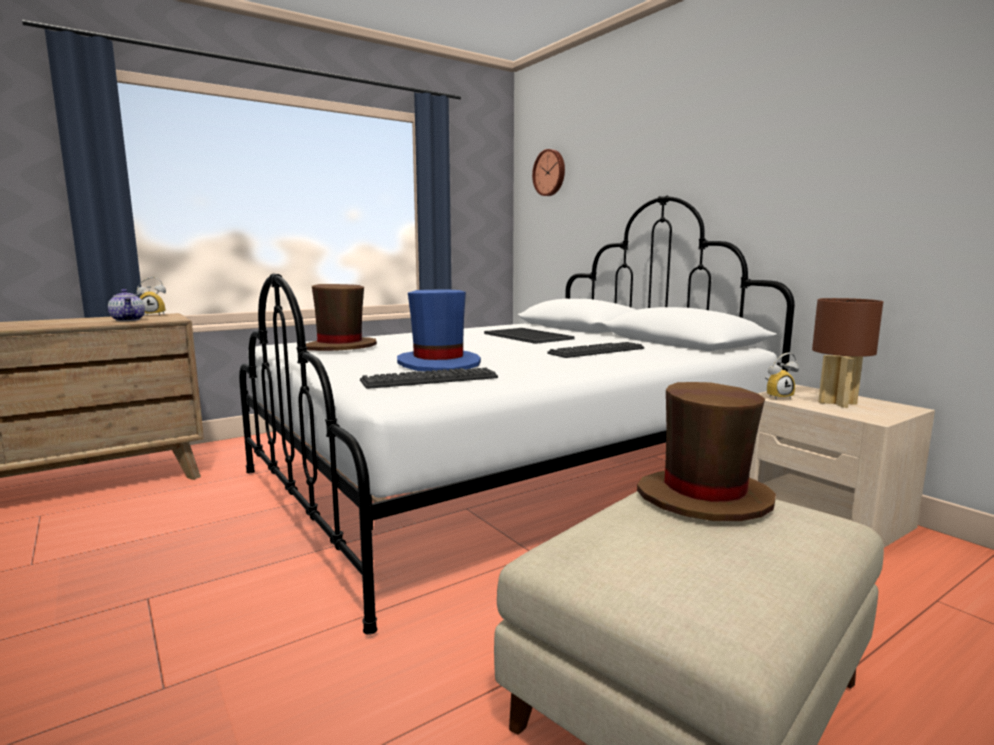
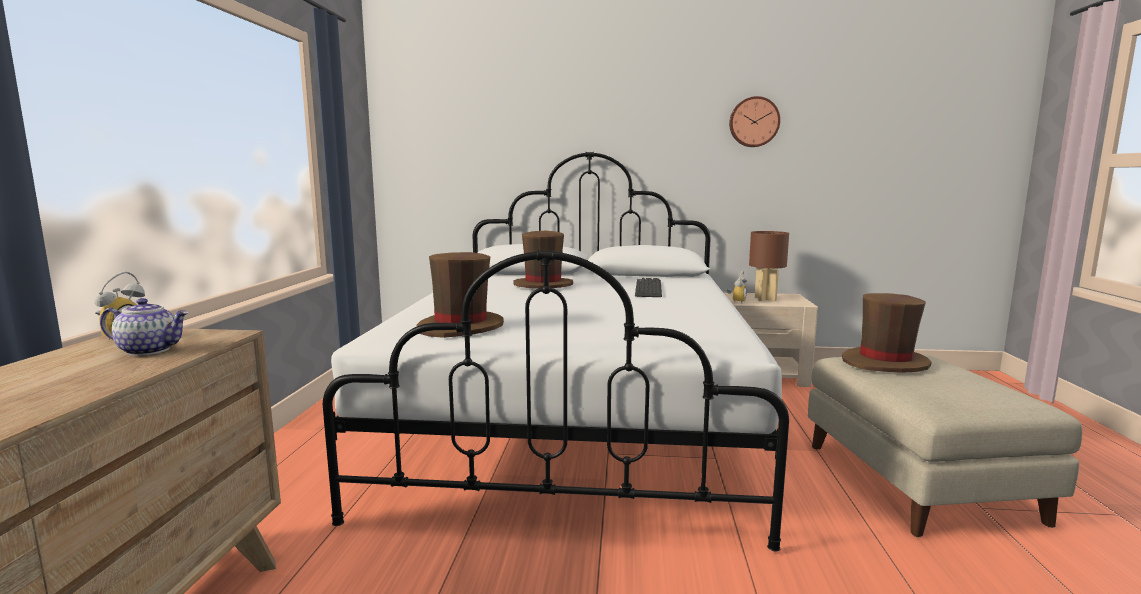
camera: 50 degrees left, 0 degrees up
keyboard [360,368,498,389] -> none
blue hat [397,289,481,371] -> none
tray [484,328,575,344] -> brown hat [513,231,573,289]
wall clock [532,149,565,196] -> wall clock moved to [729,96,780,147]

